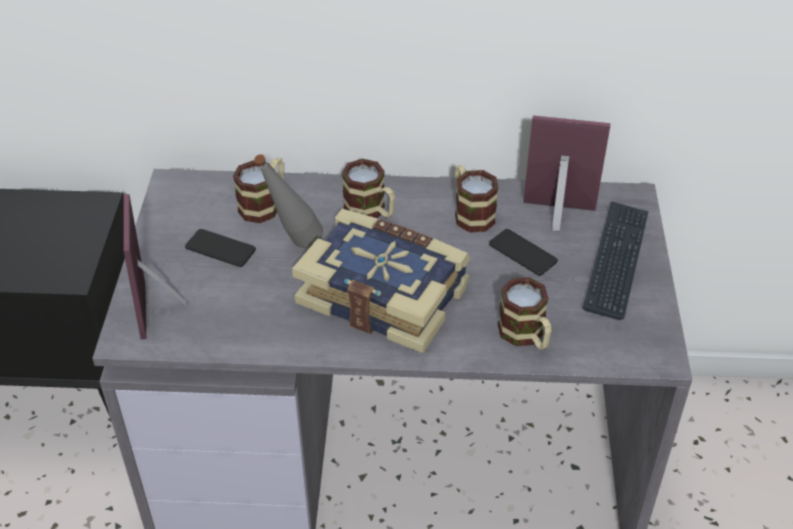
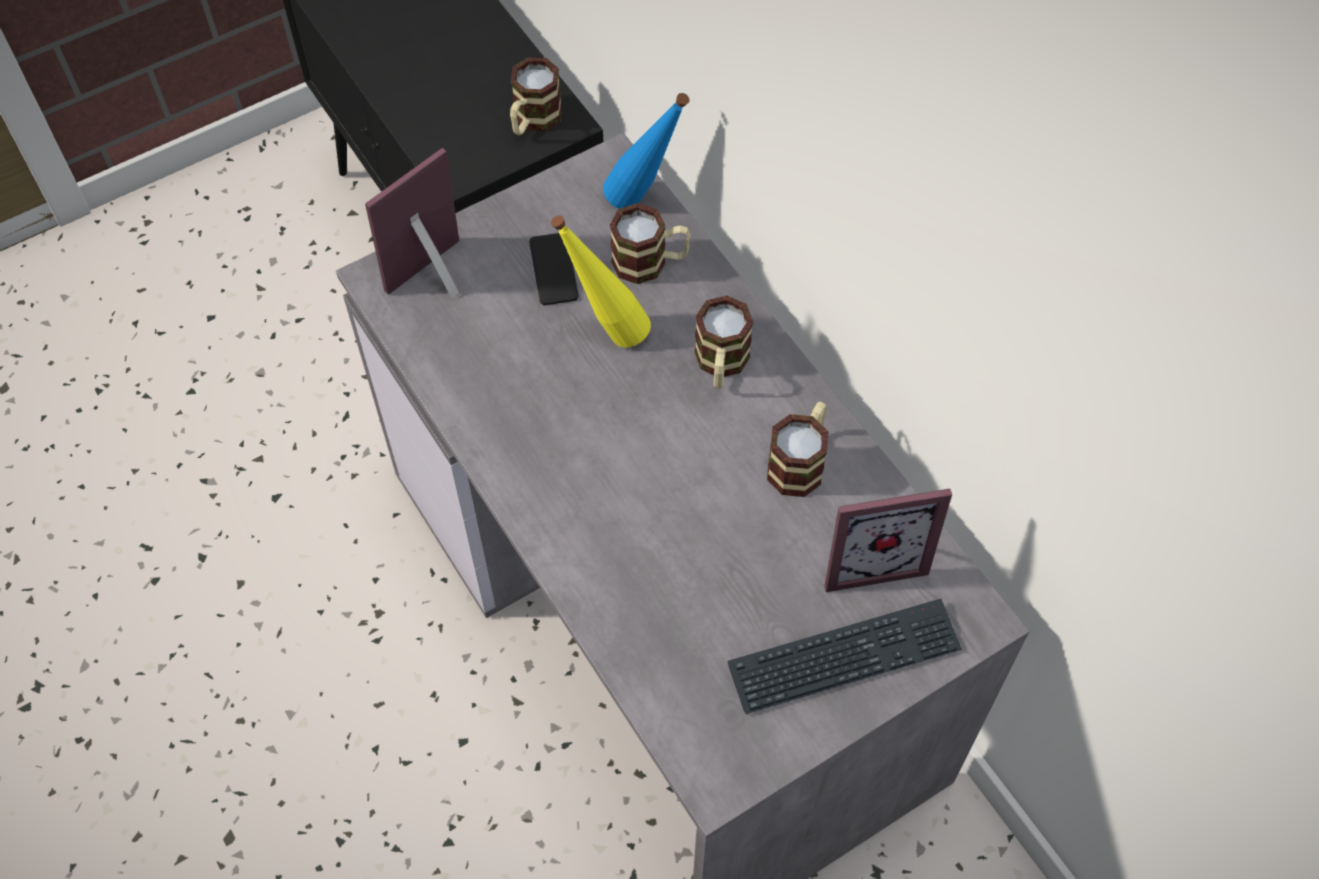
camera: 55 degrees right, 15 degrees up
grey bottle [254,154,323,248] -> yellow bottle [551,215,651,348]
book [292,209,470,353] -> none
phone [489,229,558,276] -> none
mug [498,277,551,350] -> mug moved to [510,57,562,136]
picture frame [523,116,610,231] -> picture frame turned 105 degrees clockwise [825,489,952,592]
none -> blue bottle [603,93,690,209]

